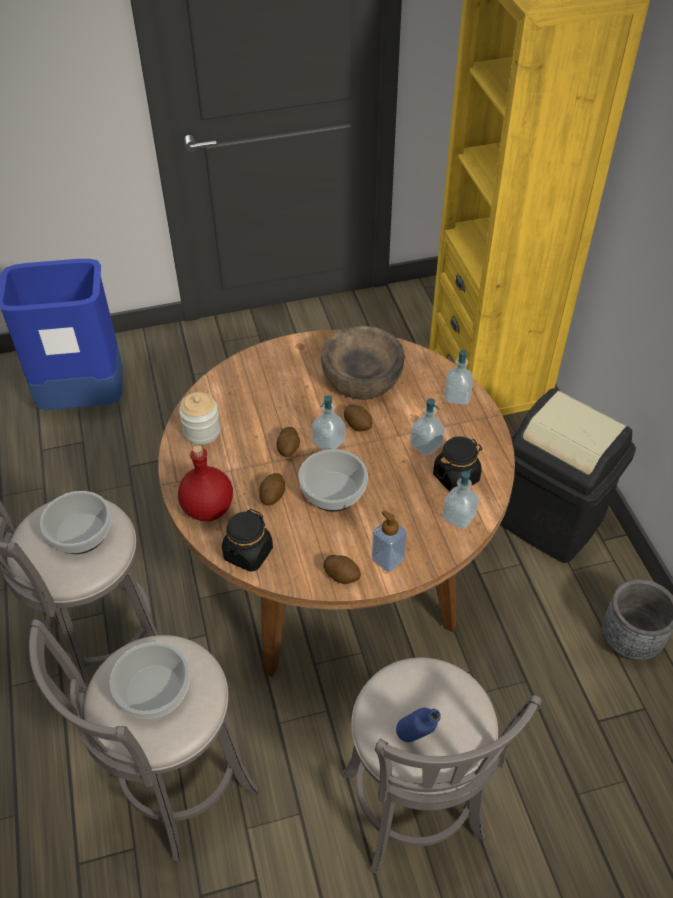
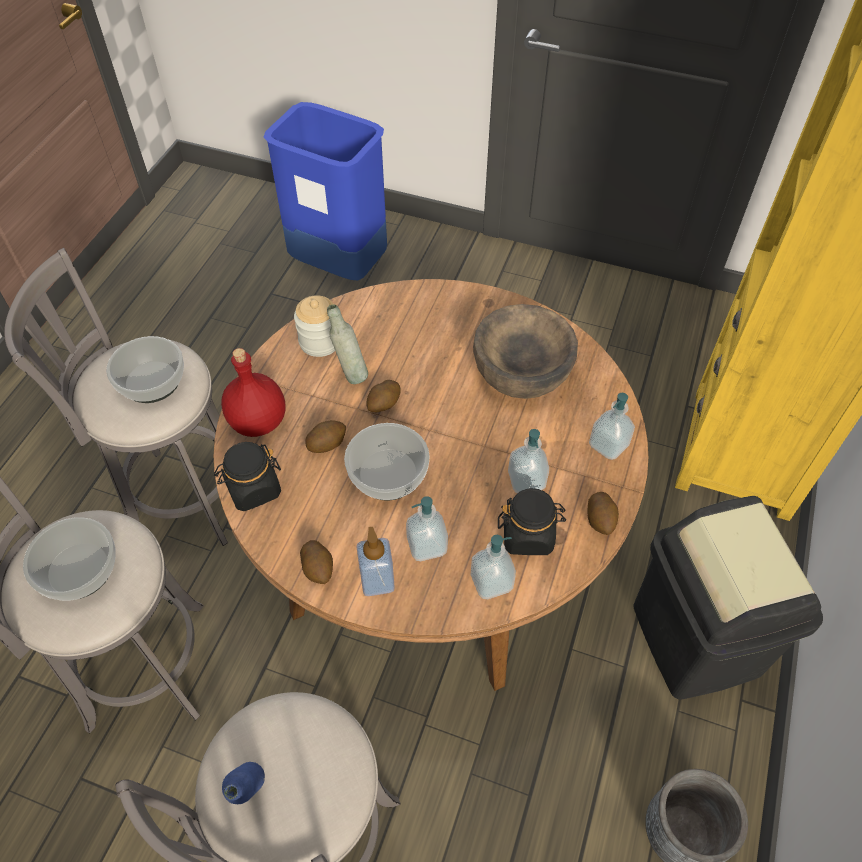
camera: 35 degrees right, 5 degrees up
soap dispenser [312,395,345,450] -> soap dispenser moved to [406,496,448,561]
potato [344,404,372,431] -> potato moved to [588,492,619,535]
none -> grey bottle [327,304,368,384]

